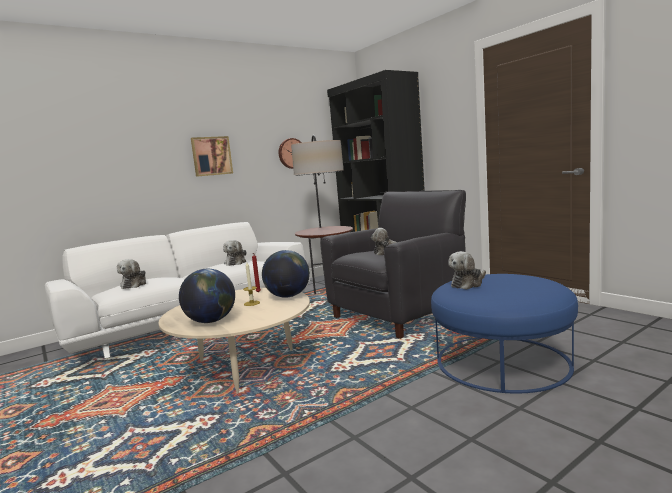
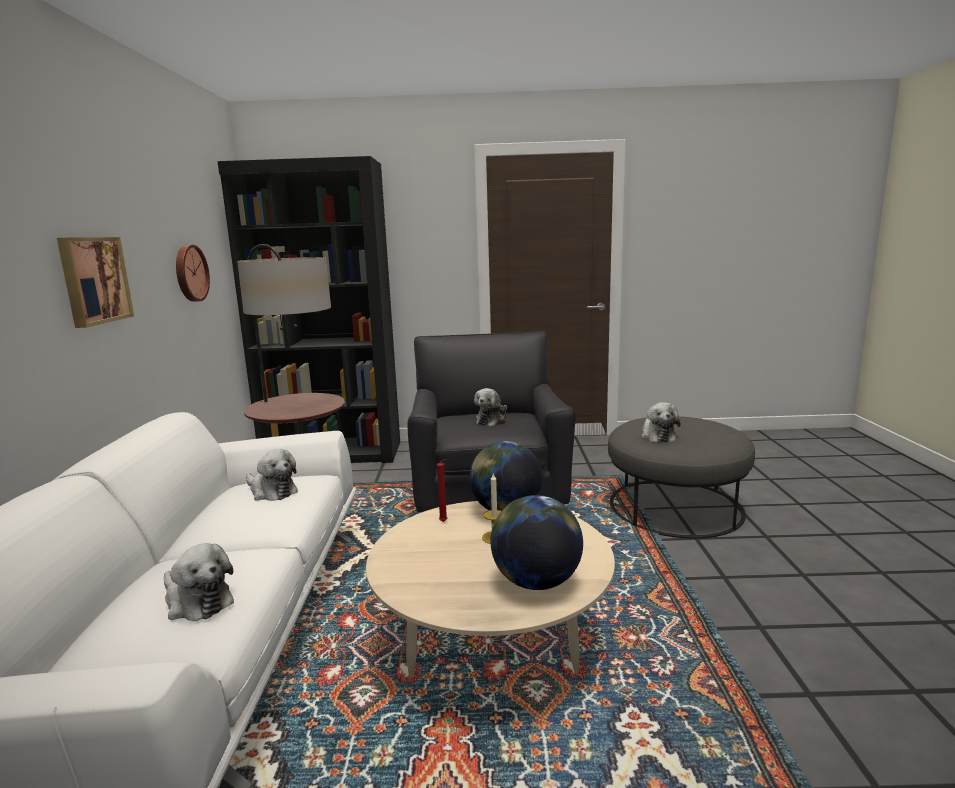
camera: 55 degrees left, 5 degrees up
blue ottoman [431,274,578,394] -> grey ottoman [608,416,755,538]

